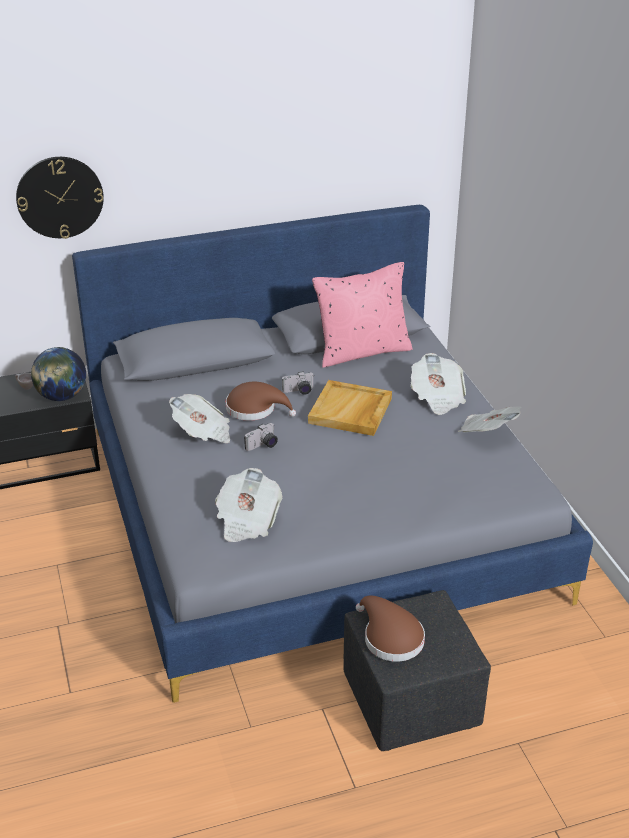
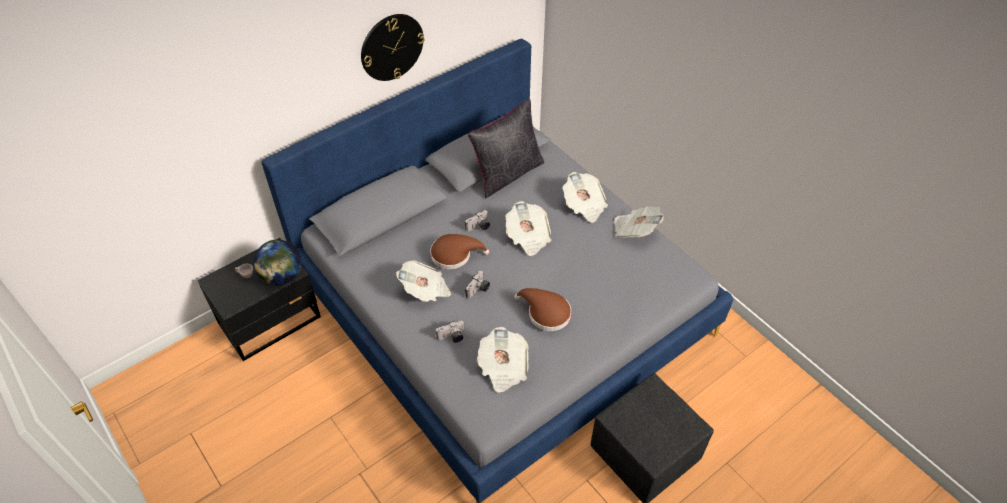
camera: 20 degrees left, 15 degrees up
wall clock [16,157,104,239] -> wall clock moved to [361,14,425,81]
beige tray [308,380,392,436] -> newspaper [505,201,552,256]
pink pillow [312,262,412,368] -> black pillow [468,99,544,198]
brown hat [356,596,425,662] -> brown hat moved to [514,288,571,331]
none -> camera [436,320,465,342]

